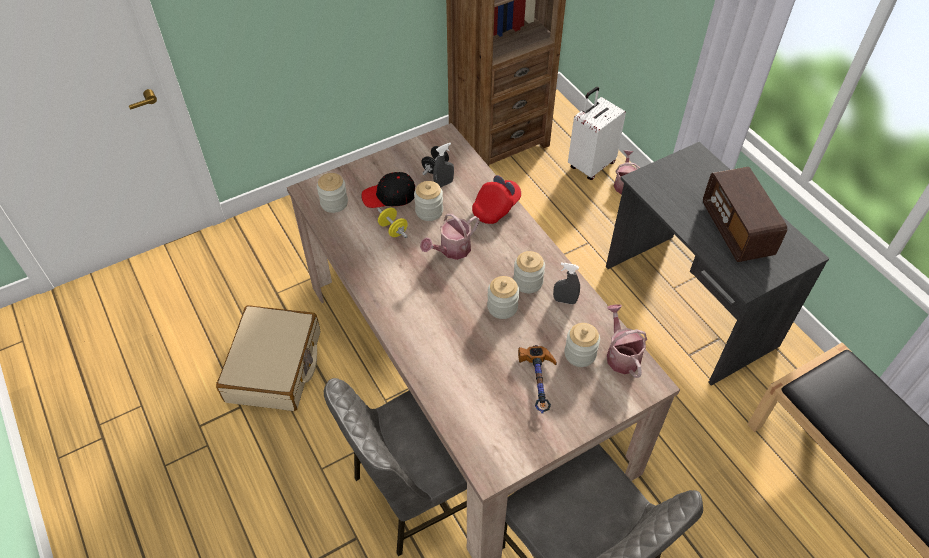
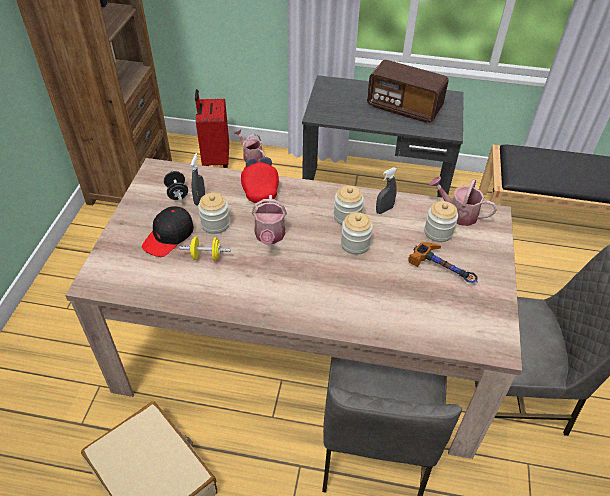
camera: 50 degrees left, 5 degrees down
jar [317,173,348,213] -> none
white suitcase [568,87,626,180] -> red suitcase [195,89,229,168]

